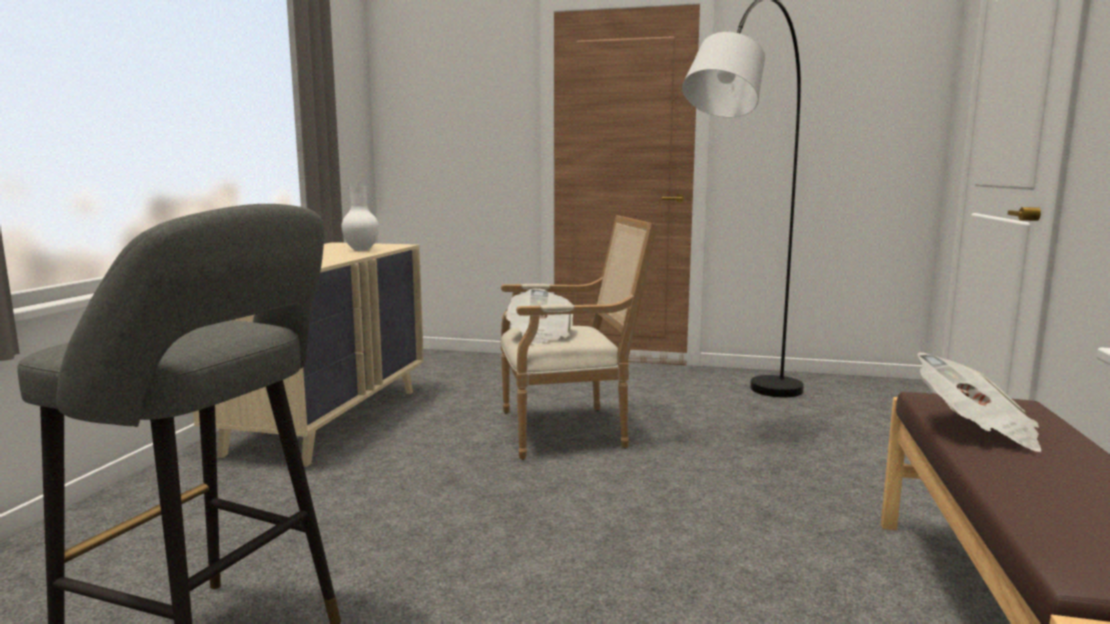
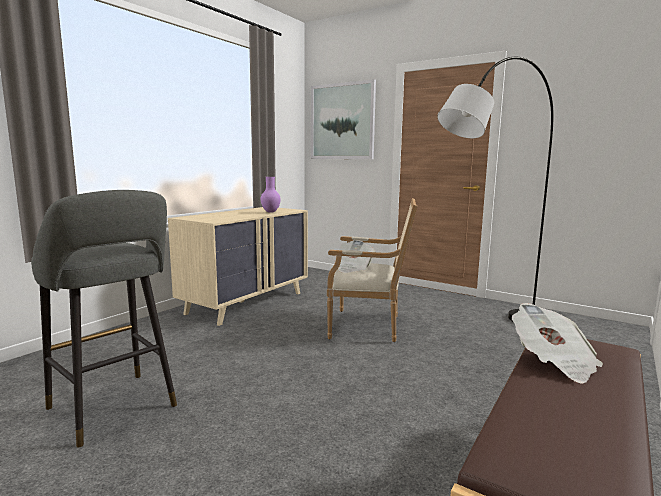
camera: 20 degrees right, 0 degrees up
white vase [342,186,379,251] -> purple vase [261,177,281,213]
none -> picture [311,79,376,159]

